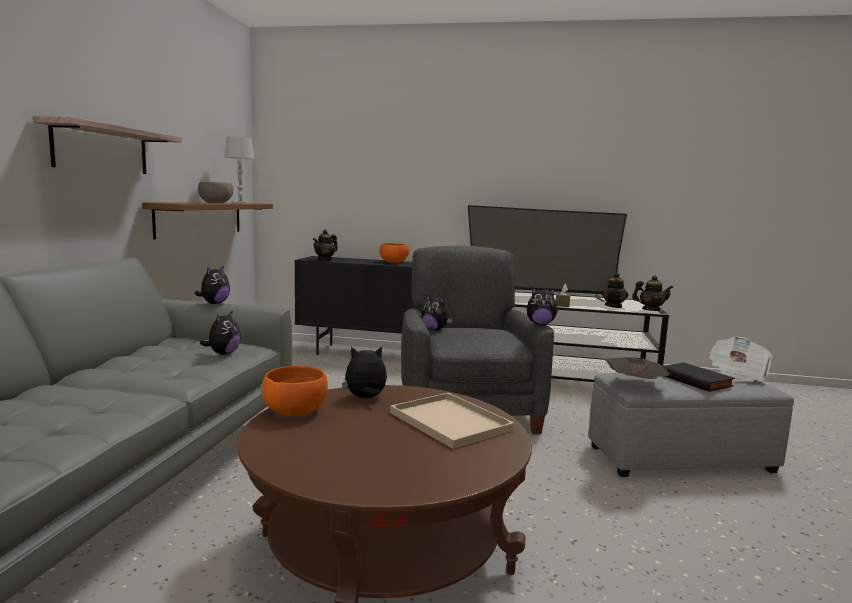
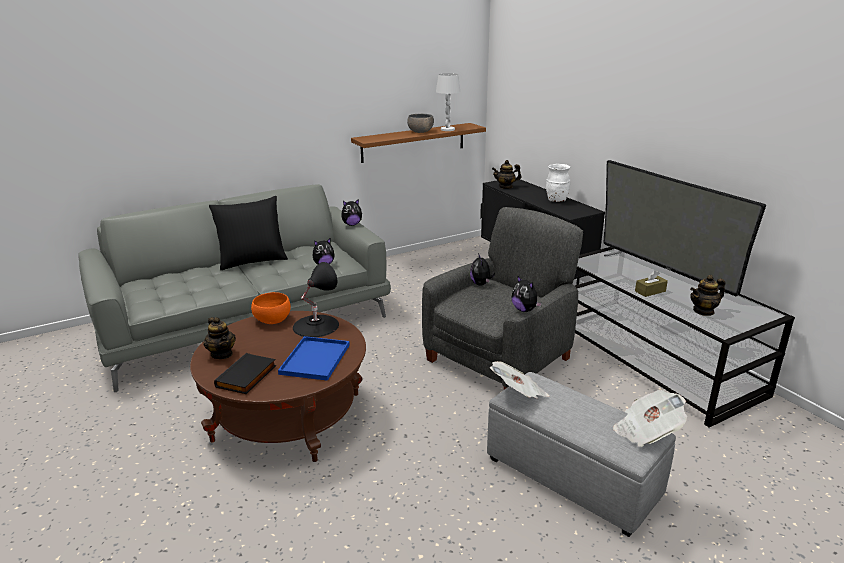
camera: 50 degrees right, 15 degrees up
shelf [33,116,182,174] -> none
plush toy [342,346,387,398] -> black table lamp [293,262,339,337]
orange bowl [379,243,409,263] -> white vase [546,164,571,202]
beige tray [390,393,515,449] -> blue tray [278,336,350,381]
teapot [632,275,674,311] -> teapot moved to [203,317,236,359]
black book [663,362,735,392] -> black book moved to [214,353,276,394]
none -> black pillow [209,196,288,270]

